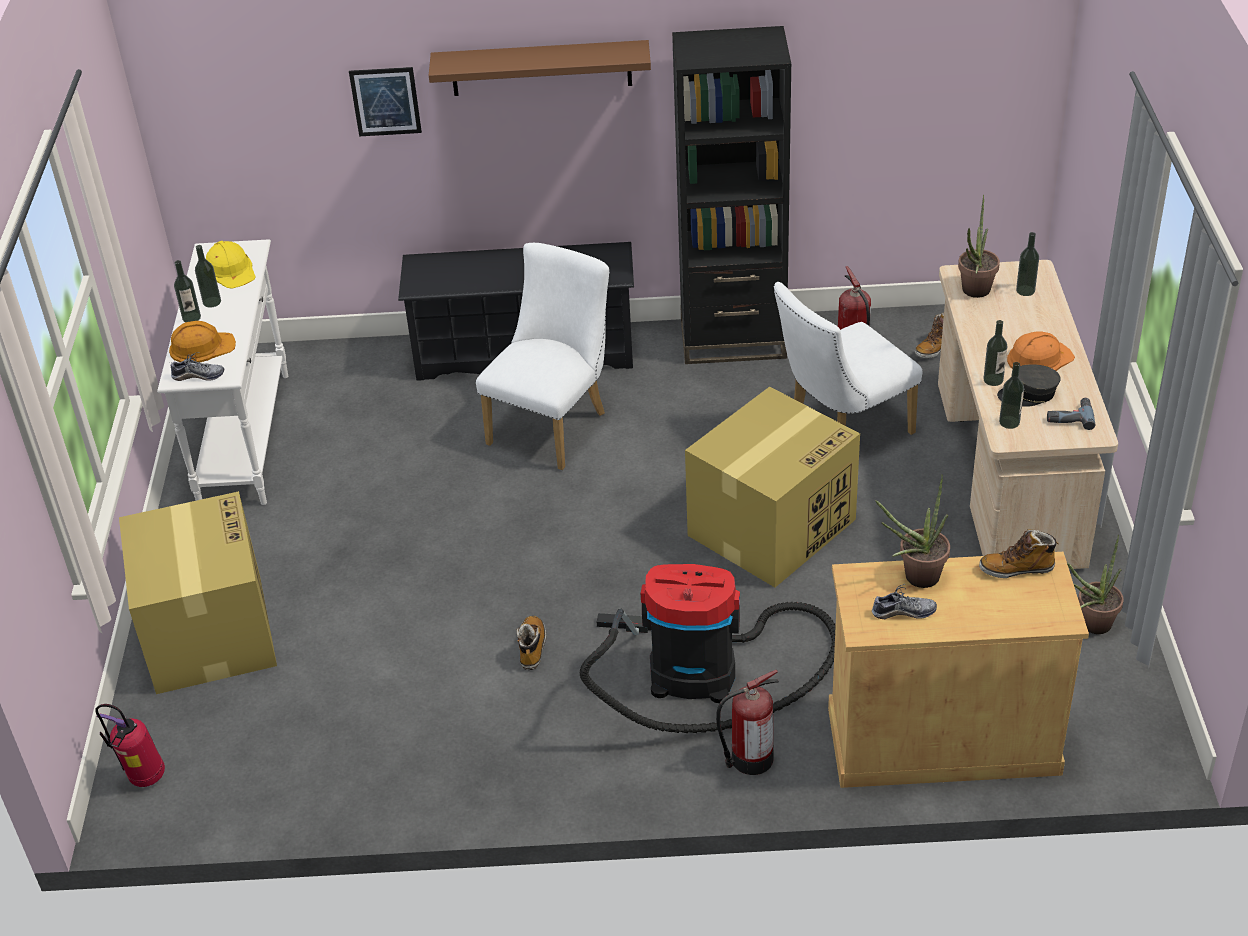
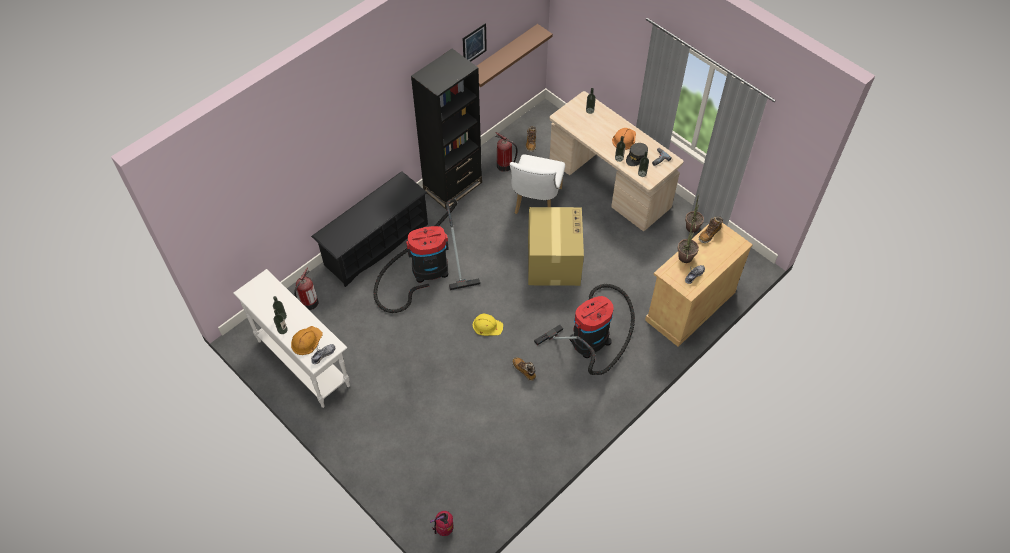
camera: 45 degrees left, 15 degrees up
cardboard box [119,491,277,694] -> none
yellow hard hat [206,241,256,289] -> yellow hard hat moved to [473,314,503,336]
picture [349,67,422,137] -> picture moved to [462,23,487,62]
brown shelf [429,40,651,96] -> brown shelf moved to [477,24,553,87]
white chair [476,243,610,470] -> vacuum cleaner [373,199,480,313]
fire extinguisher [716,670,779,775] -> fire extinguisher moved to [294,268,319,310]
potted plant [958,195,1000,298] -> none

